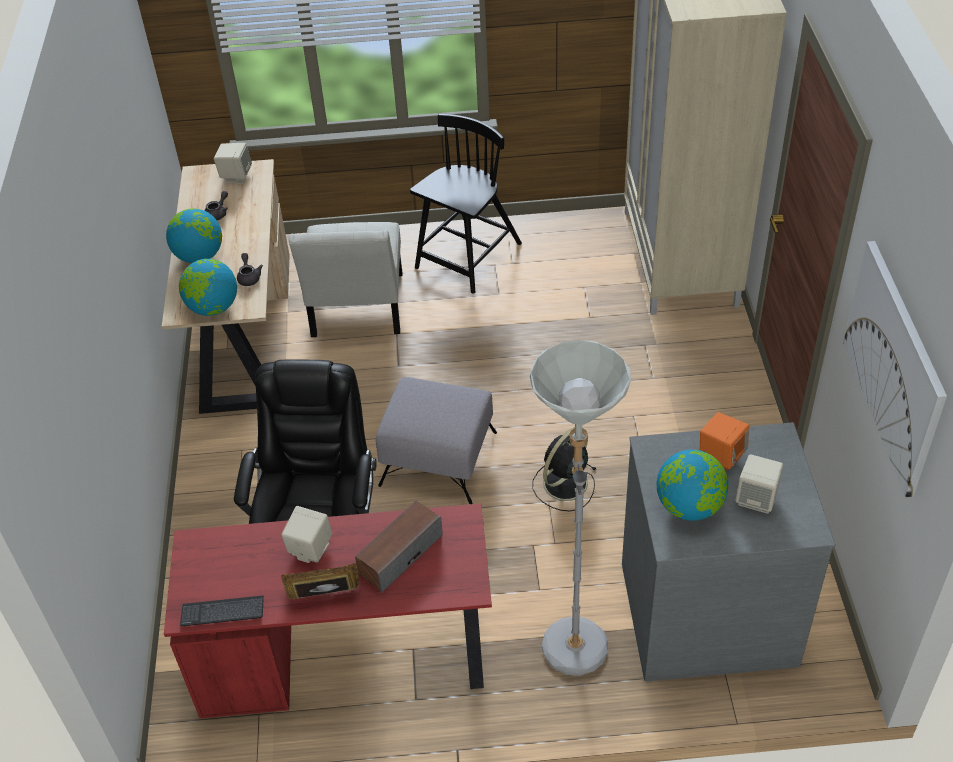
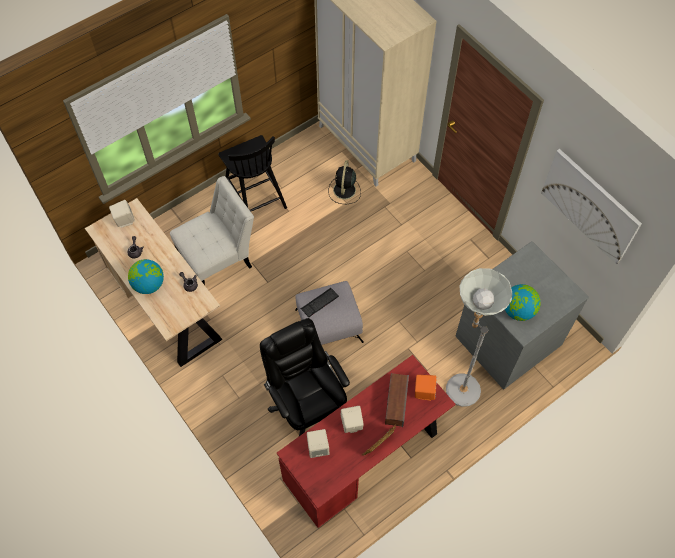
camera: 35 degrees left, 15 degrees up
globe [179,259,237,316] -> none
keyboard [180,595,264,626] -> keyboard moved to [301,288,339,317]
white chair [289,222,402,337] -> white chair turned 90 degrees counterclockwise [170,176,254,285]
black chair [410,114,522,294] -> black chair turned 150 degrees clockwise [218,135,287,211]
black fan [532,427,596,511] -> black fan moved to [328,160,361,204]
orange speaker [700,412,749,471] -> orange speaker moved to [415,375,437,401]
beige speaker [735,454,783,514] -> beige speaker moved to [307,429,330,458]

